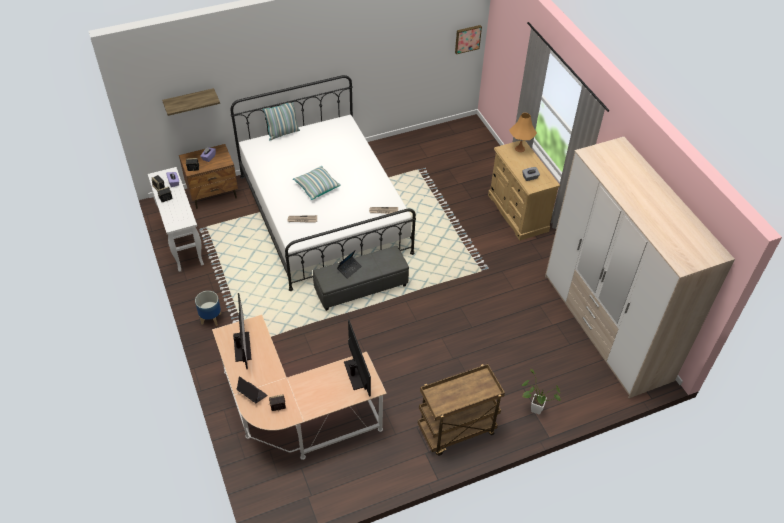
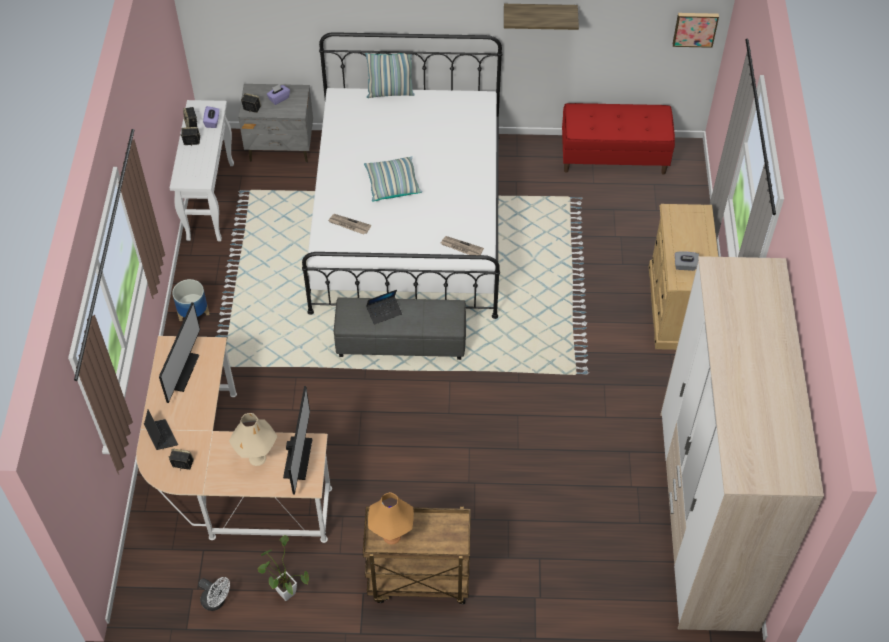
camera: 25 degrees right, 5 degrees up
shelf [162,88,220,116] -> shelf moved to [504,4,579,30]
brown nightstand [179,144,238,209] -> grey nightstand [238,84,313,163]
orange table lamp [509,113,537,152] -> orange table lamp moved to [368,492,414,545]
potted plant [522,369,561,415] -> potted plant moved to [257,535,309,601]
none -> white fan [198,577,230,611]
none -> beige table lamp [229,413,277,466]
none -> red bench [562,103,675,174]

